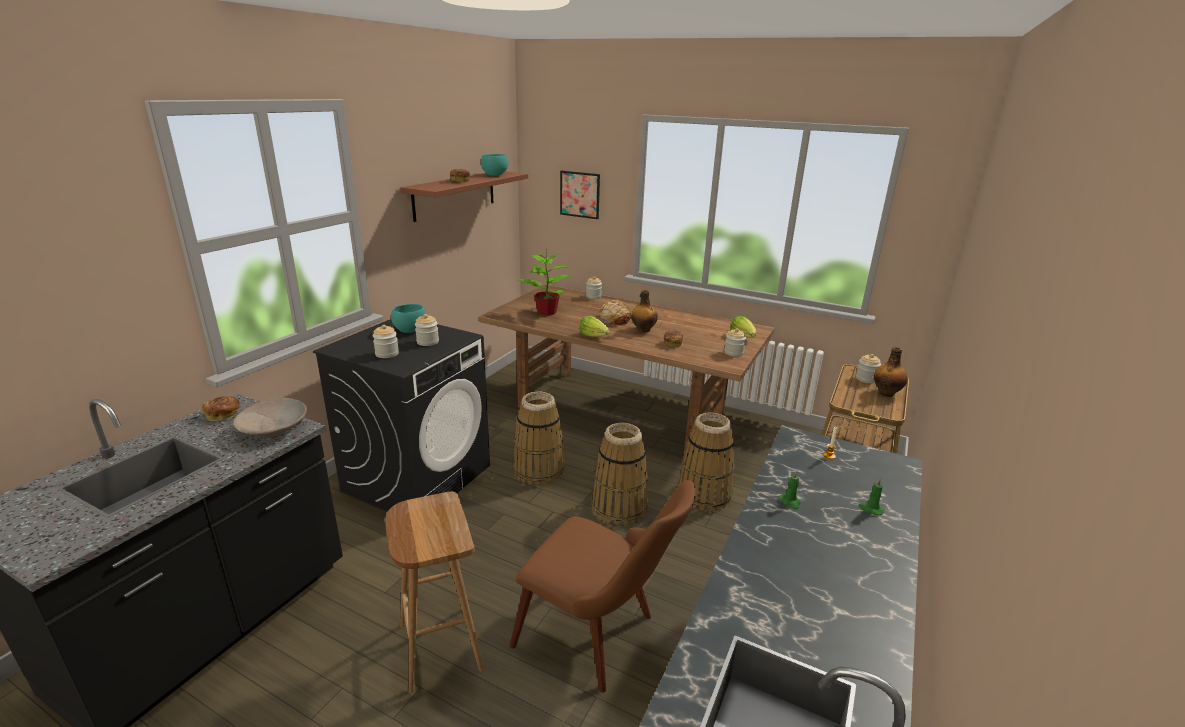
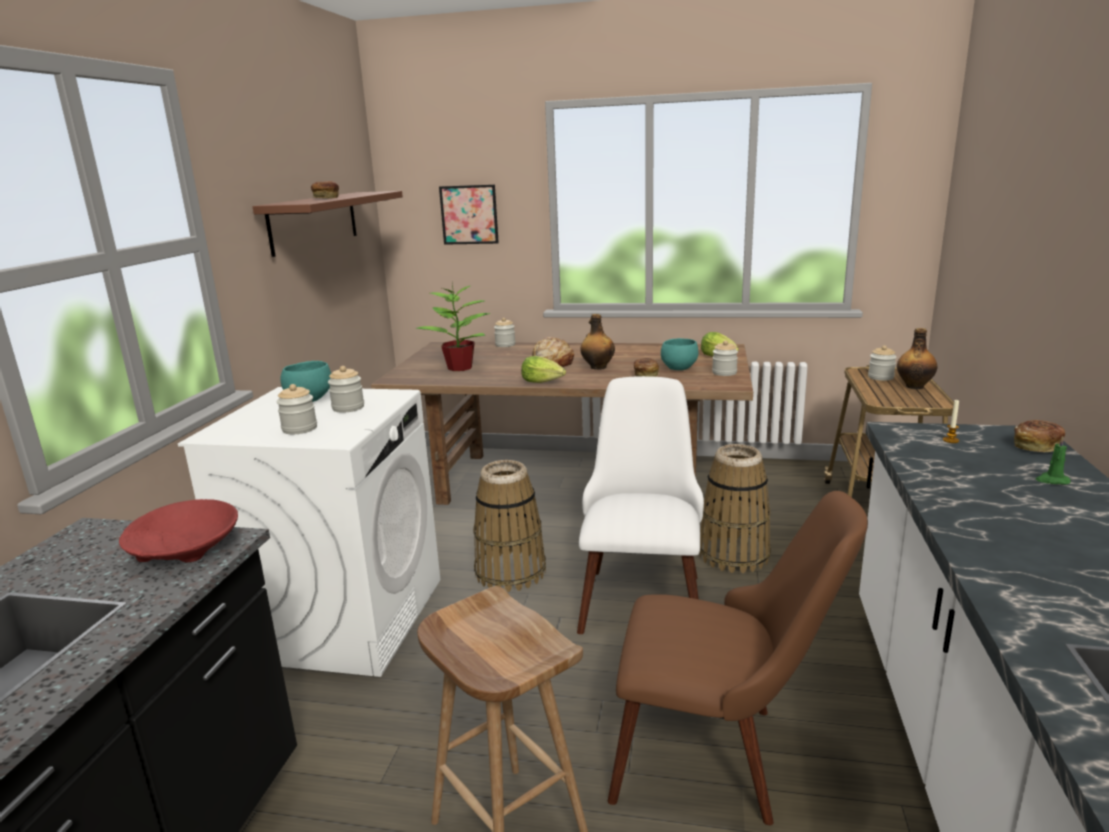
camera: 15 degrees left, 5 degrees down
bread [202,396,240,421] -> bread moved to [1014,420,1065,452]
beige bowl [233,398,307,439] -> red bowl [119,499,238,563]
black washing machine [313,319,490,511] -> white washing machine [178,387,440,677]
turquoise bowl [481,154,508,176] -> turquoise bowl moved to [661,338,698,370]
basket [592,423,648,526] -> white chair [577,376,704,634]
green candle [779,471,800,509] -> none

